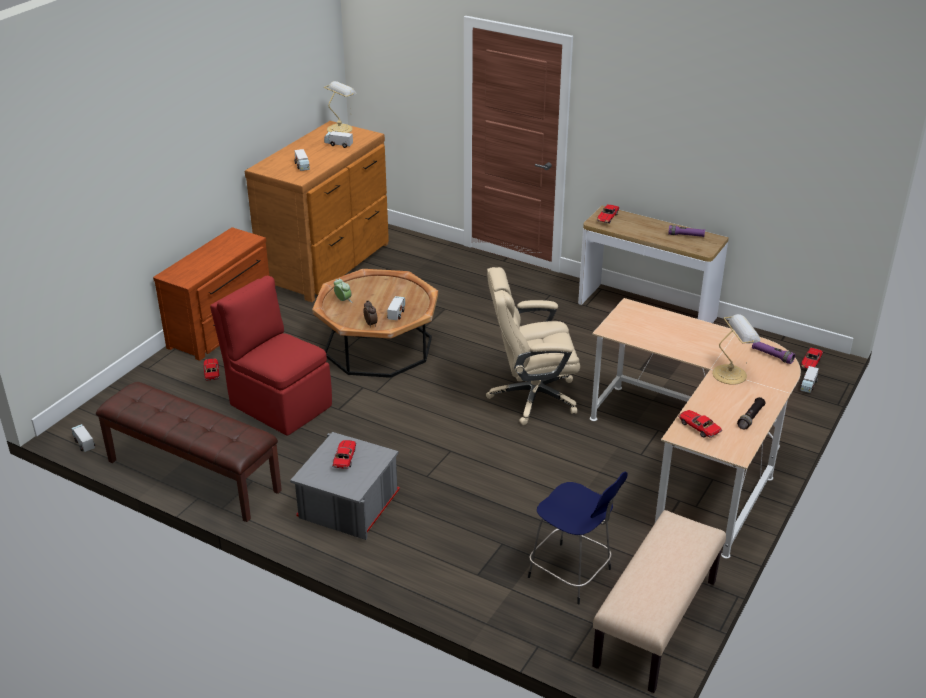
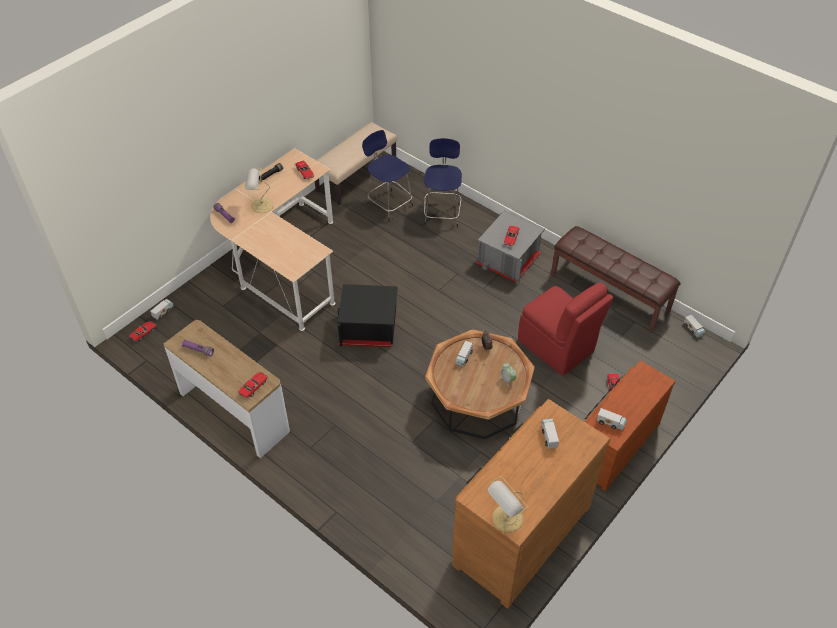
camera: 170 degrees left, 15 degrees up
toy truck [324,131,353,148] -> toy truck moved to [597,408,627,430]
beige office chair [486,267,580,425] -> black storage box [337,284,398,347]
none -> blue stool [424,138,462,227]

